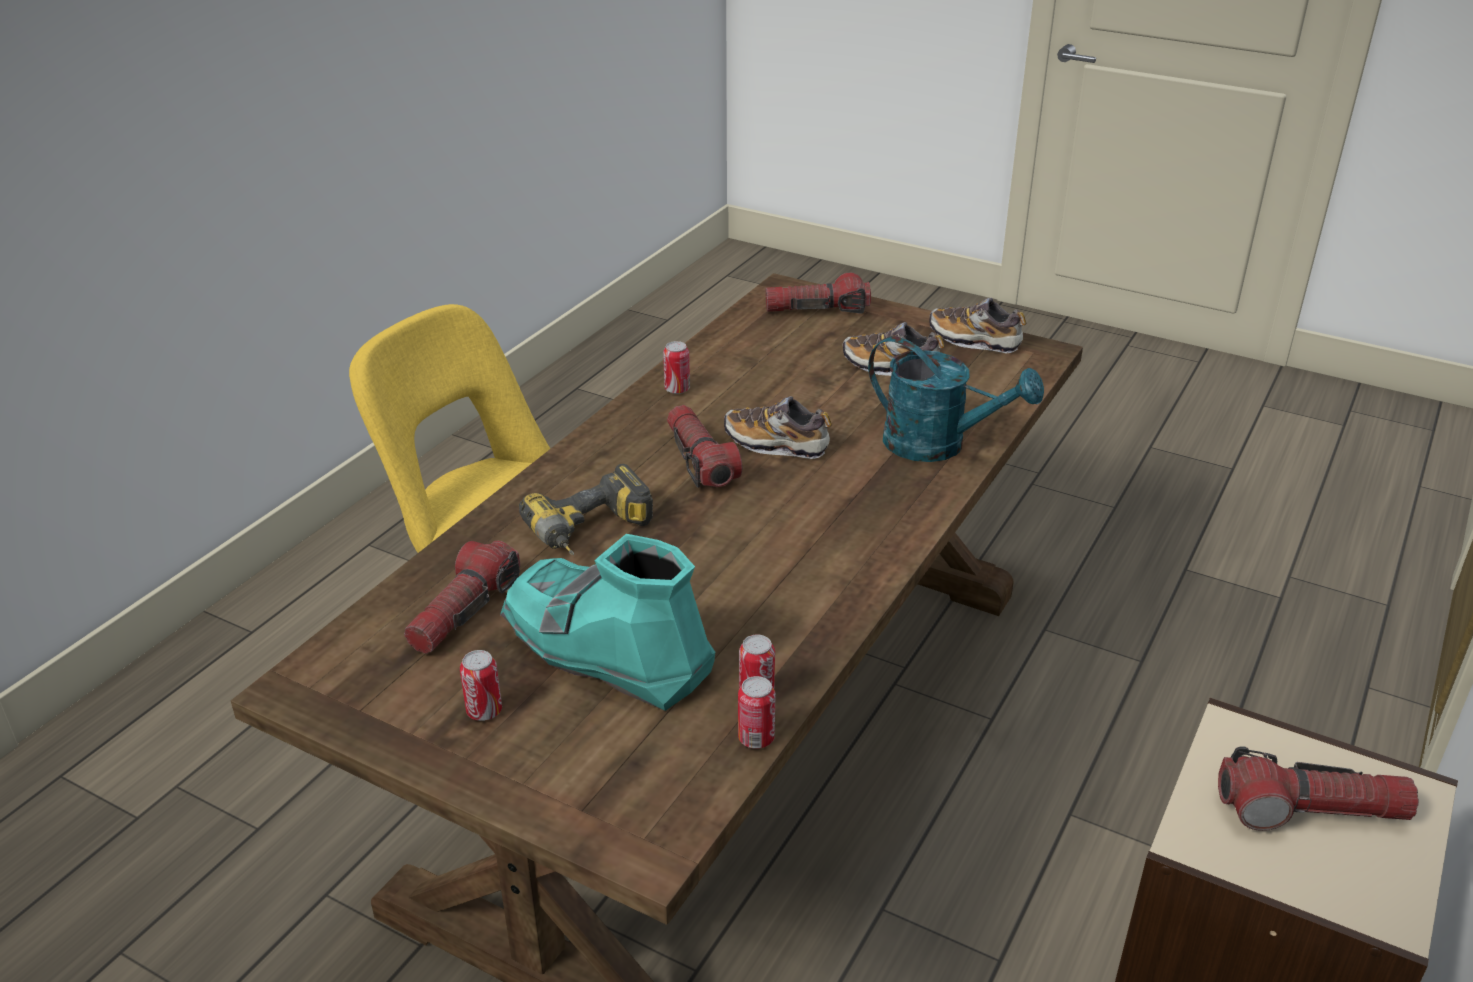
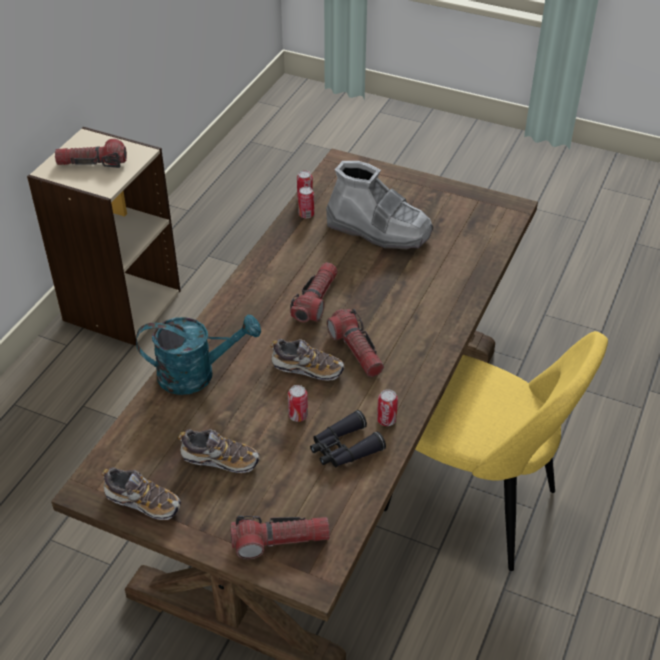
camera: 175 degrees right, 10 degrees up
flashlight [404,540,521,654] -> flashlight moved to [290,262,338,322]
can [460,650,502,721] -> can moved to [288,385,308,422]
turquoise boot [500,534,715,711] -> grey boot [326,161,434,249]
power drill [519,464,653,555] -> none
turquoise watering can [868,336,1044,462] -> turquoise watering can turned 150 degrees clockwise [136,315,261,395]
none -> black binoculars [310,410,386,467]

